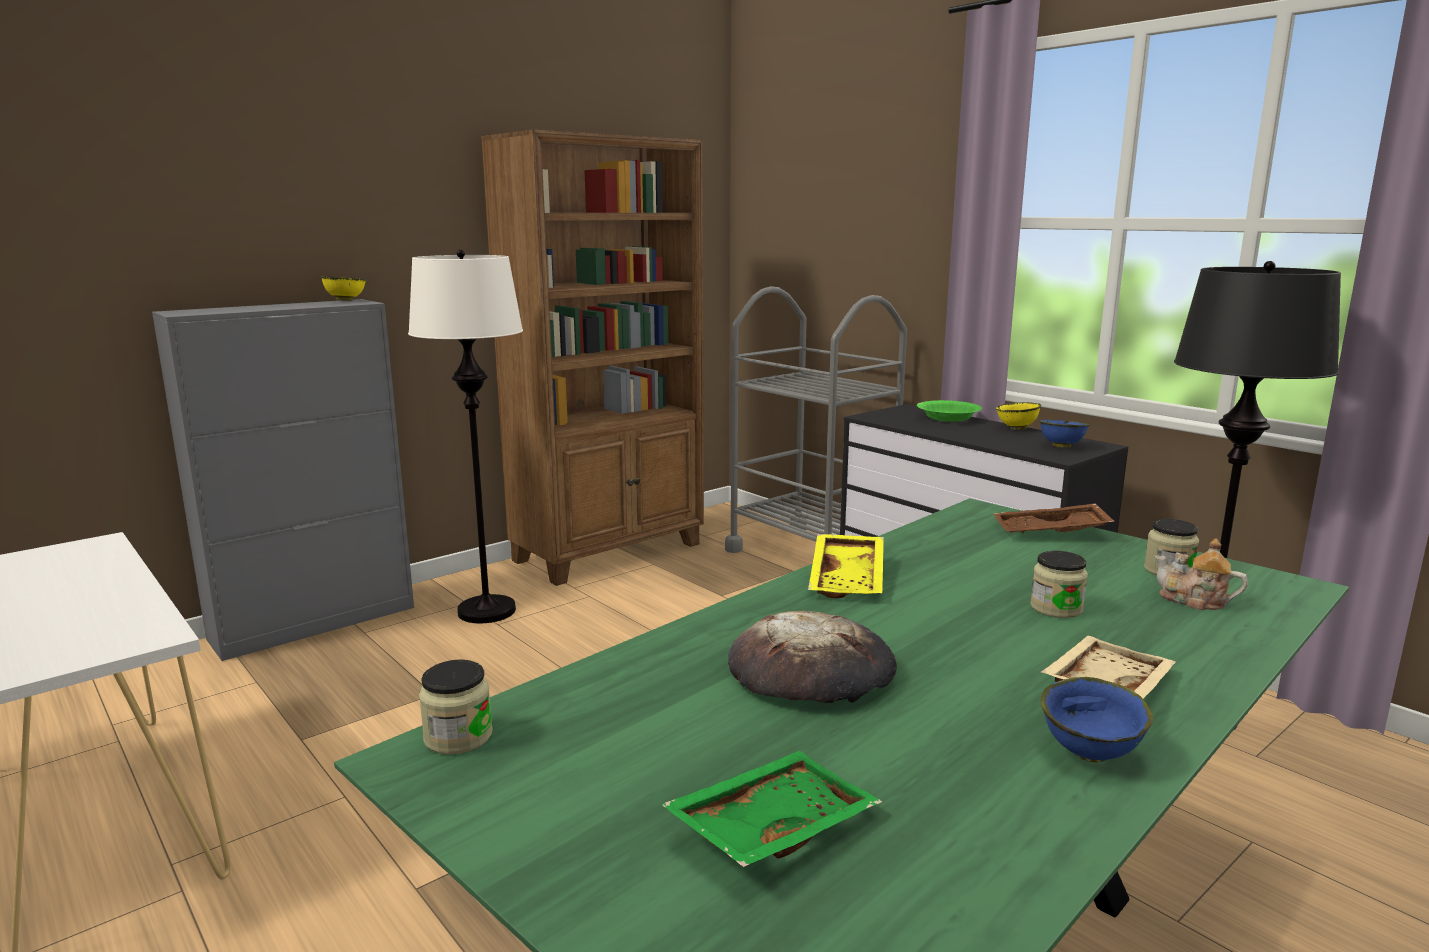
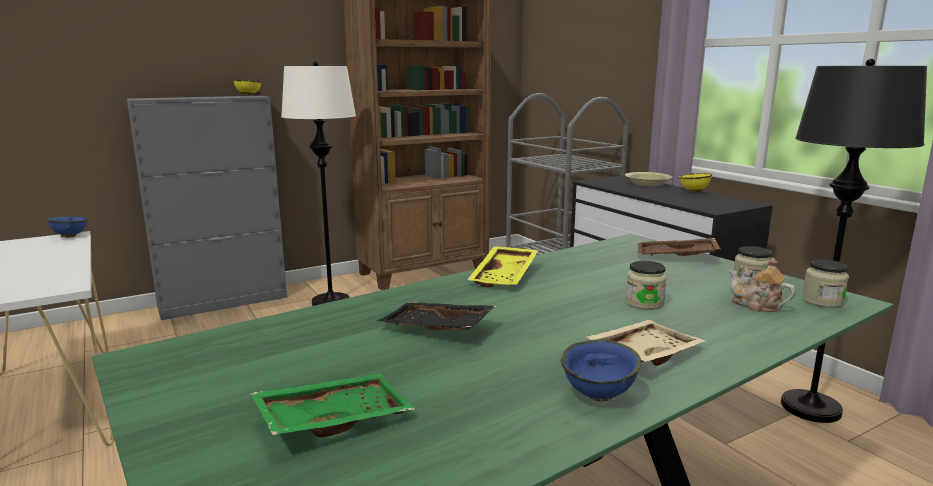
camera: 10 degrees right, 0 degrees up
jar [419,660,492,755] -> jar moved to [802,259,849,308]
bread [728,611,897,703] -> black tray [377,302,496,331]
green bowl [917,400,982,422] -> yellow bowl [625,172,672,186]
blue bowl [1039,420,1090,448] -> blue bowl moved to [47,216,88,238]

